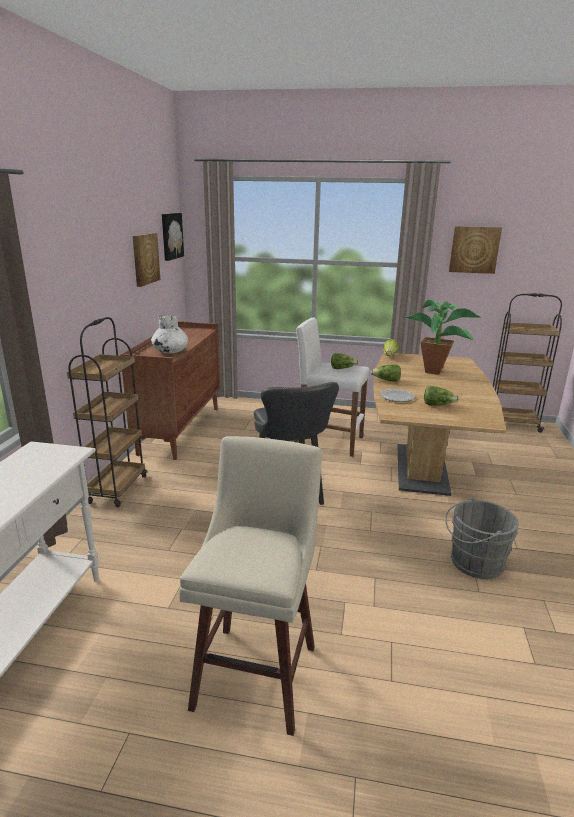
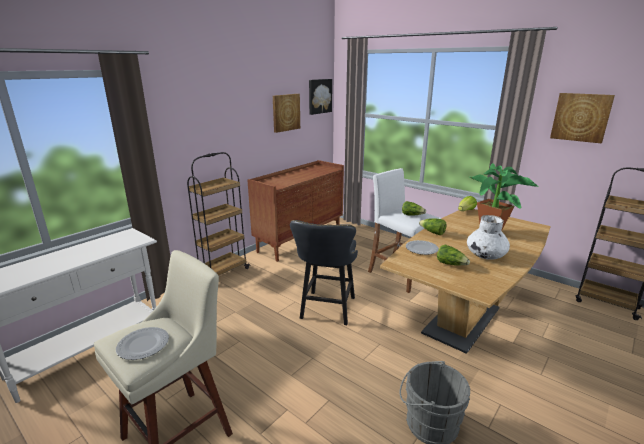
camera: 30 degrees right, 0 degrees up
white vase [151,314,188,353] -> white vase moved to [467,215,510,260]
none -> plate [116,327,169,360]

